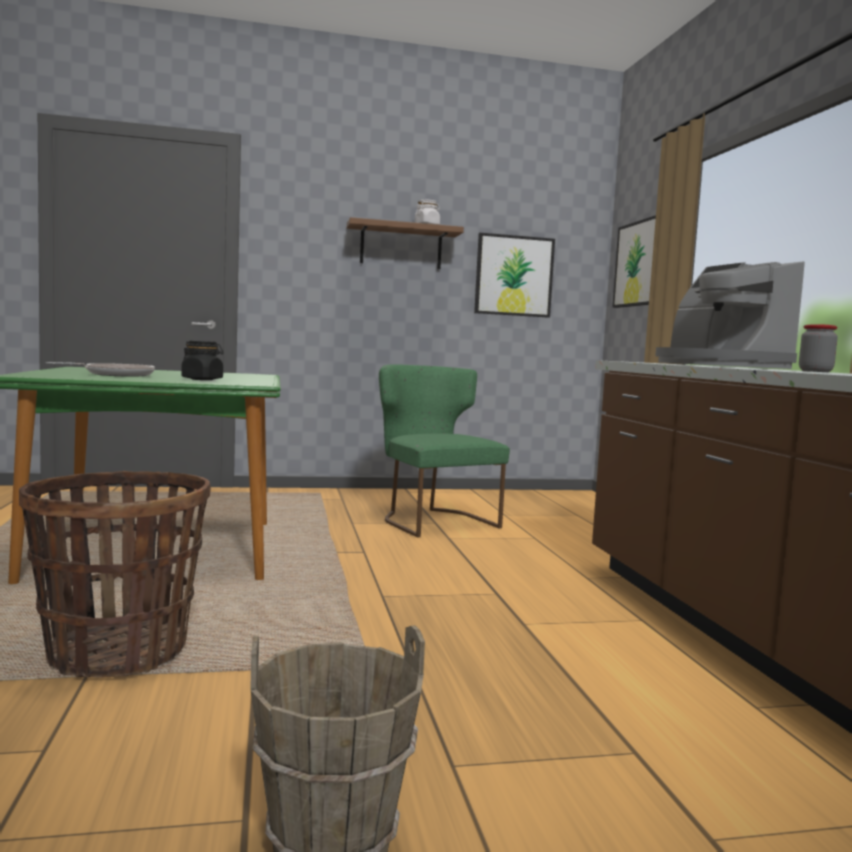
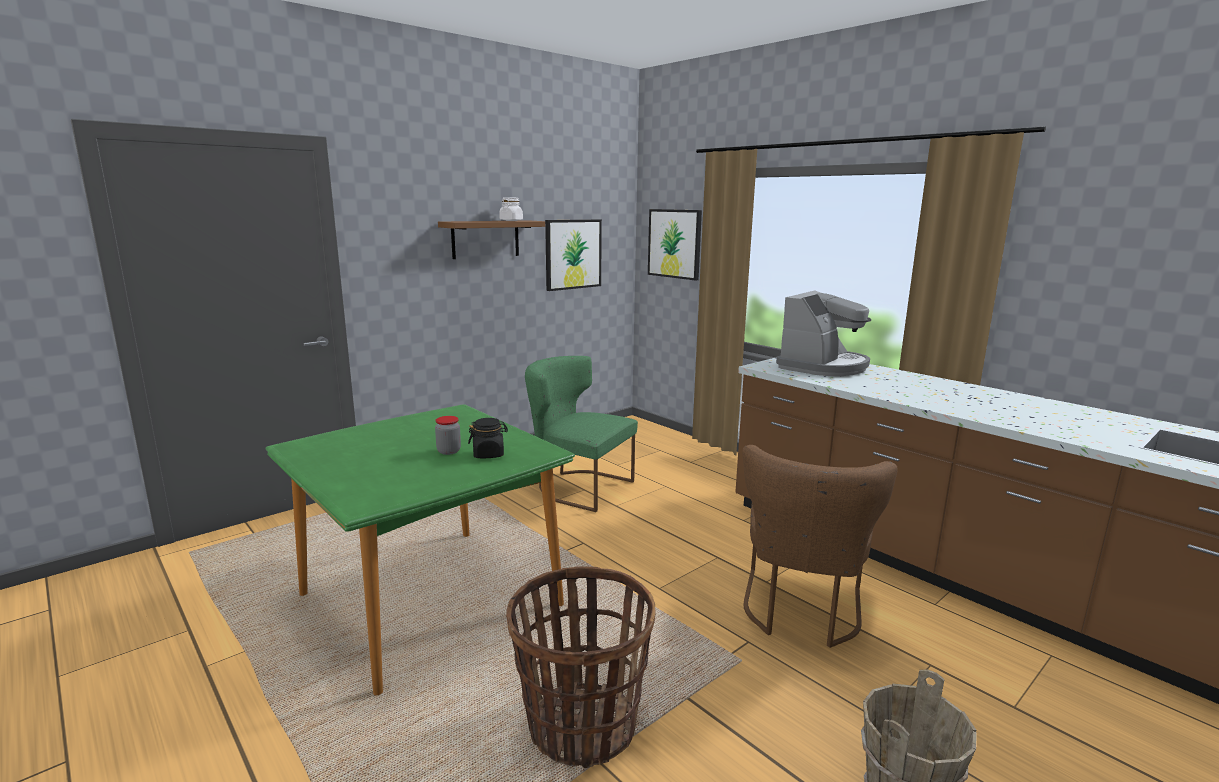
camera: 30 degrees left, 10 degrees up
frying pan [45,362,155,377] -> none
coffee machine [655,261,805,369] -> coffee machine turned 90 degrees counterclockwise [776,291,871,376]
jar [799,324,838,372] -> jar moved to [435,416,461,455]
none -> brown chair [742,445,898,648]

